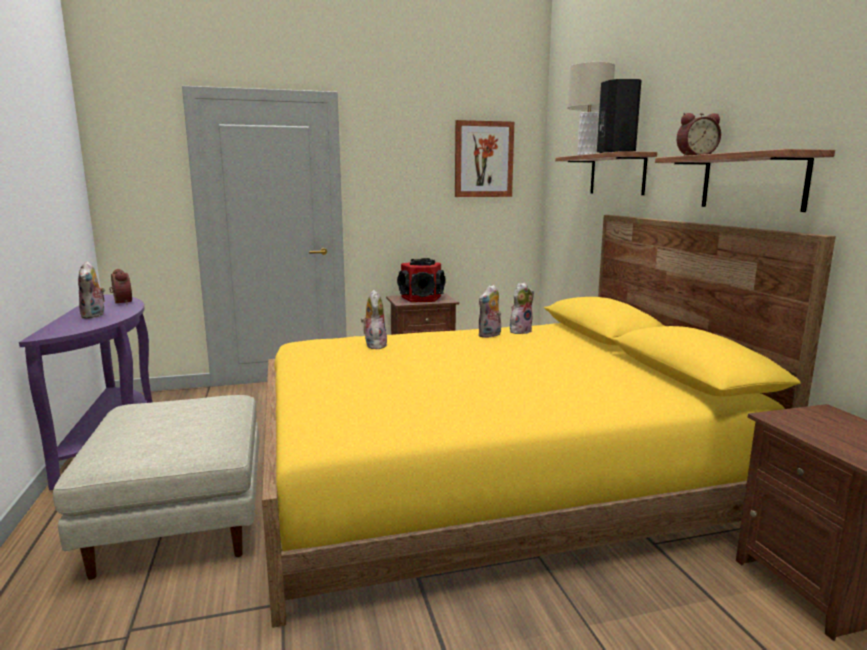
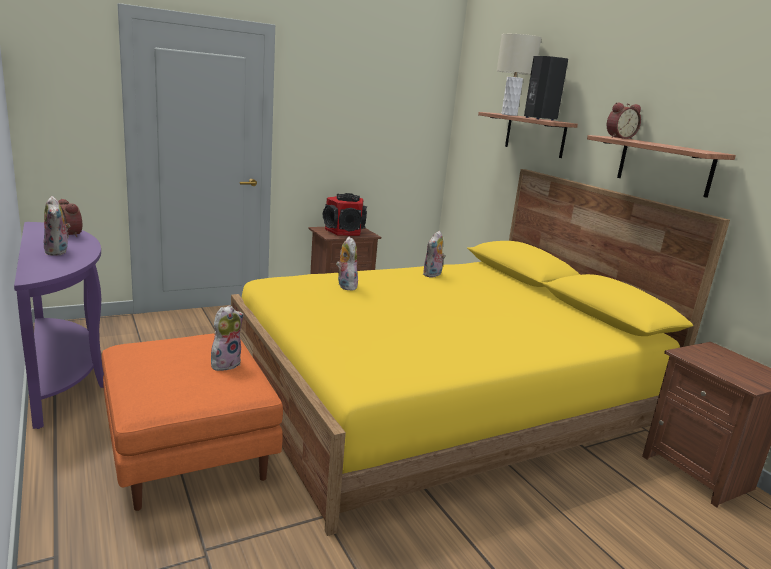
camera: 15 degrees left, 5 degrees up
beige ottoman [53,395,259,580] -> orange ottoman [102,333,283,511]
picture [455,120,514,197] -> none
plush toy [510,282,534,335] -> plush toy moved to [211,305,244,371]

